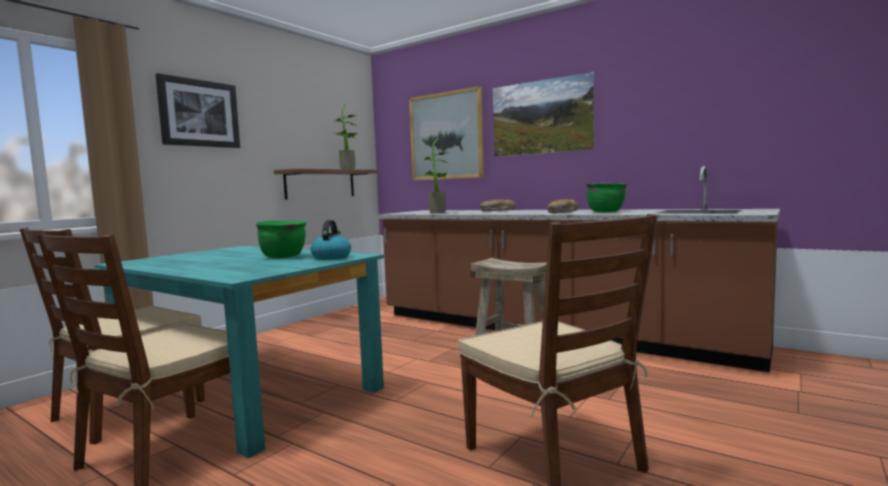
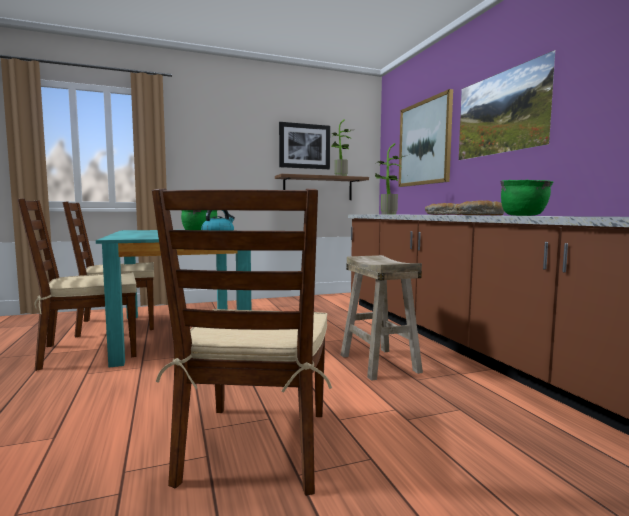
camera: 35 degrees right, 0 degrees up
picture [156,73,240,148] -> picture moved to [279,122,330,169]

